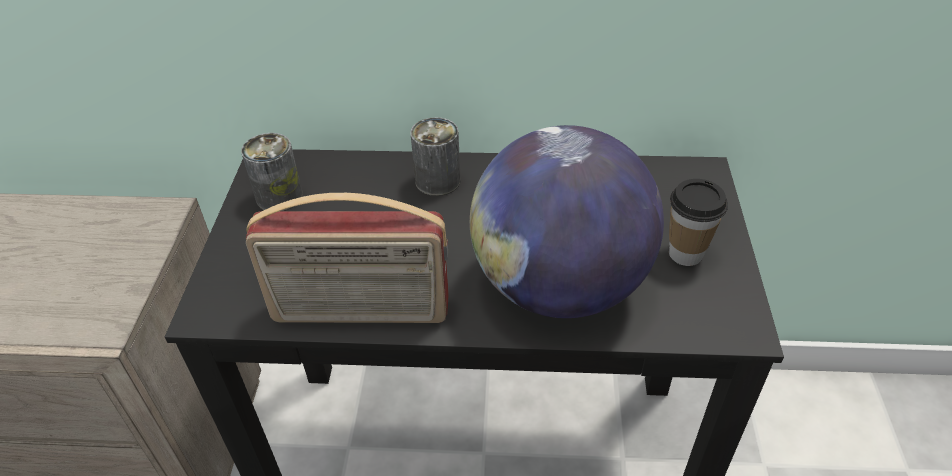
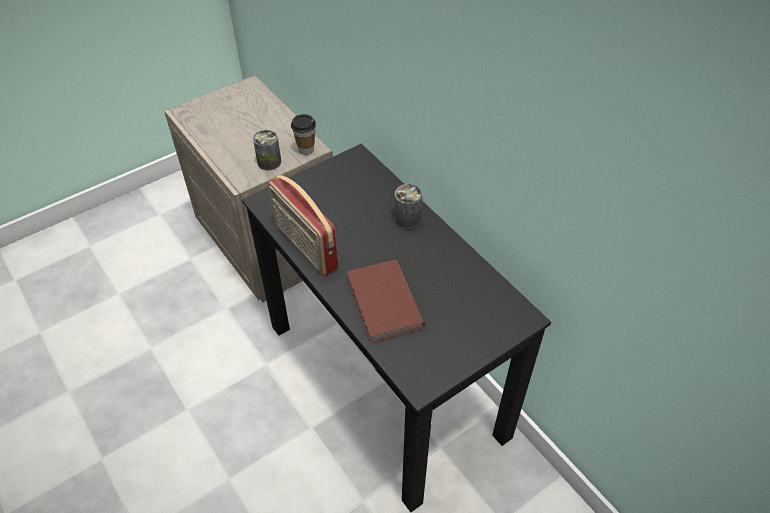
camera: 50 degrees right, 5 degrees up
can [241,133,303,211] -> can moved to [253,130,281,170]
globe [470,125,664,318] -> brown book [346,259,425,342]
cup [669,179,728,266] -> cup moved to [291,114,316,155]

